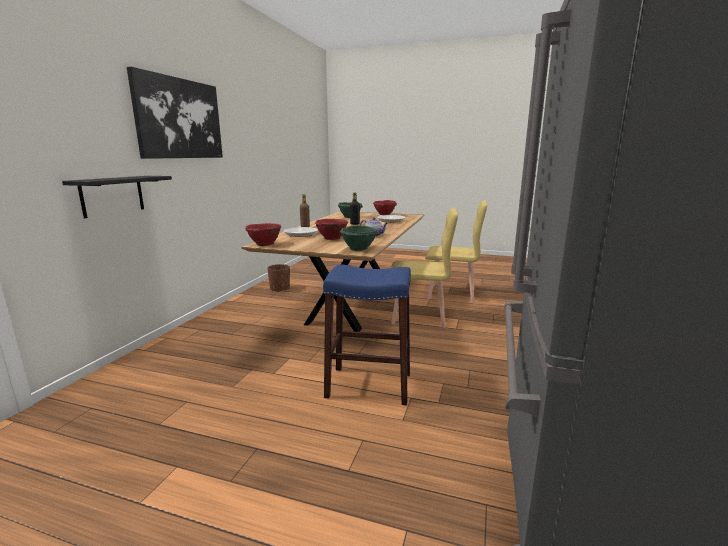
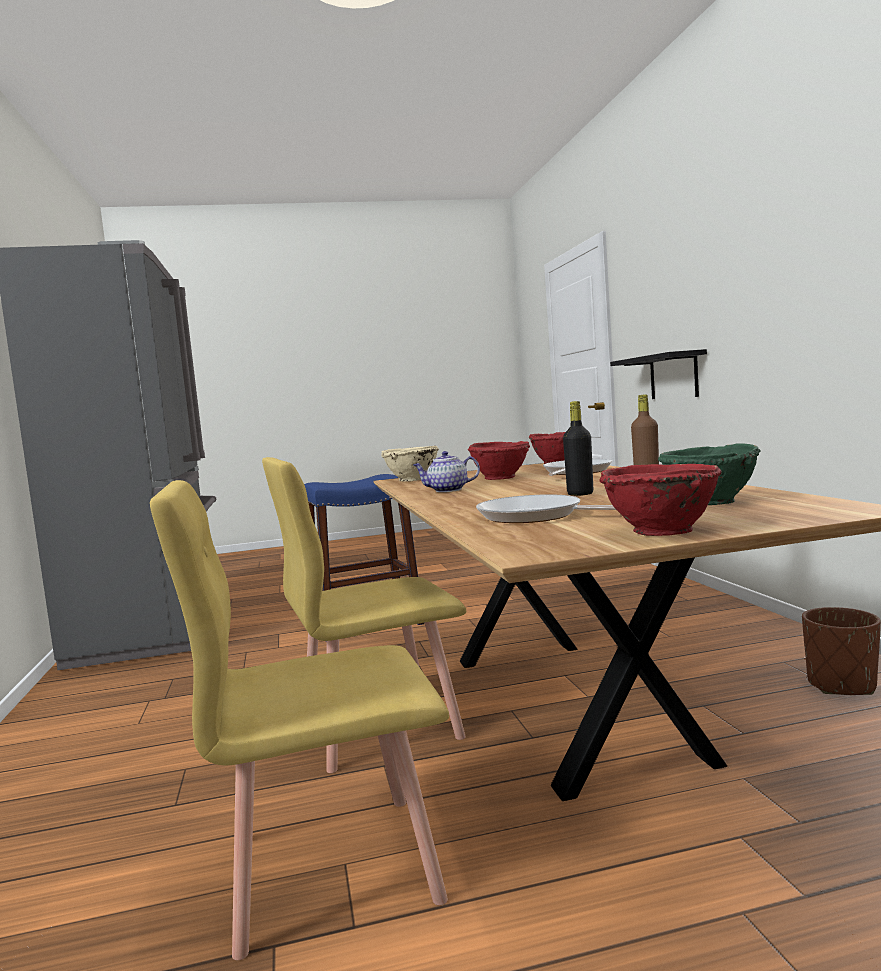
camera: 150 degrees right, 10 degrees down
picture [127,66,223,159] -> none
green bowl [340,225,377,251] -> beige bowl [381,446,439,482]

